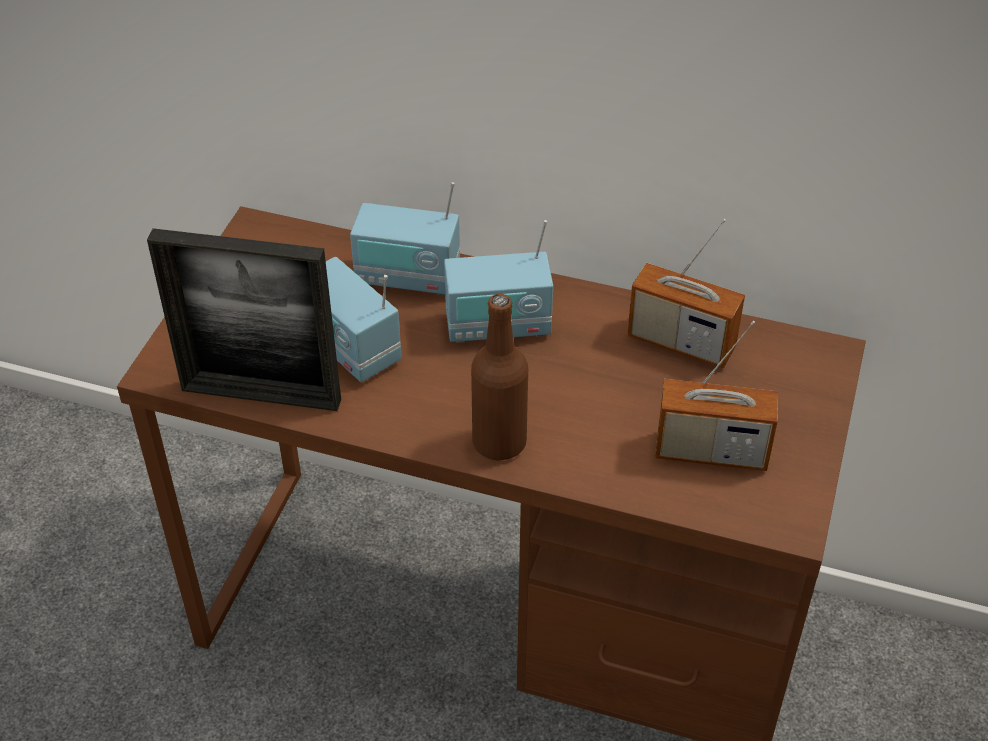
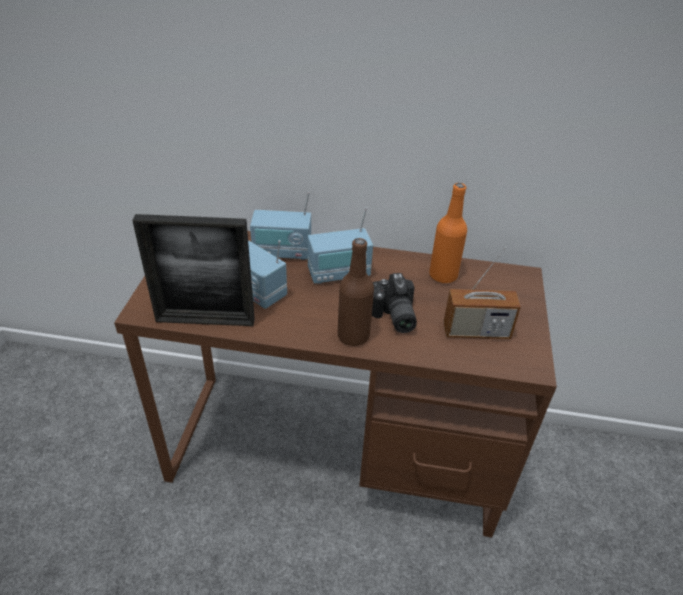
camera: 10 degrees left, 5 degrees down
radio [627,219,745,368] -> orange bottle [429,183,467,283]
none -> camera [372,273,417,333]

